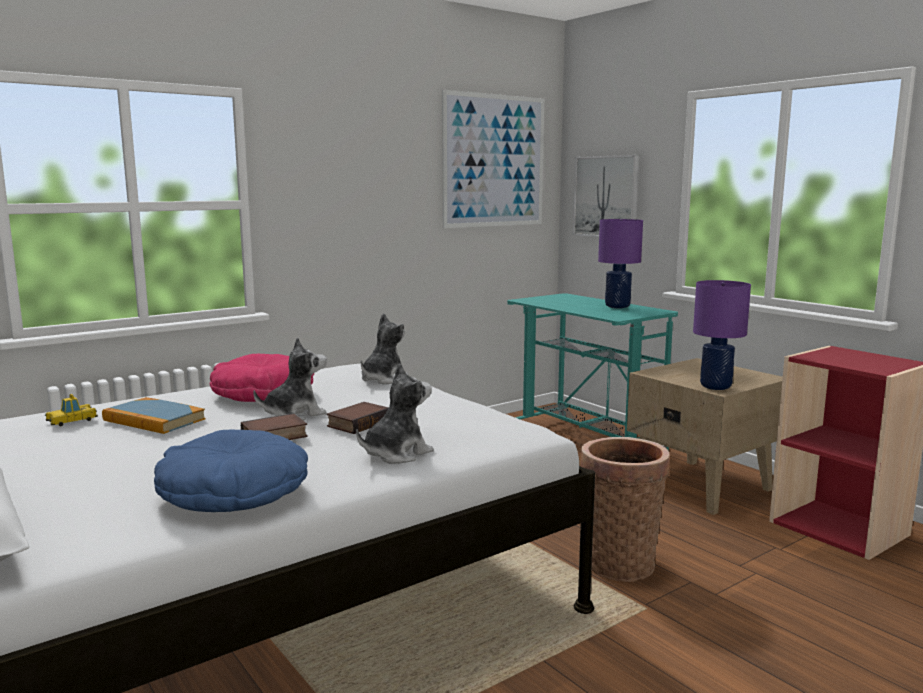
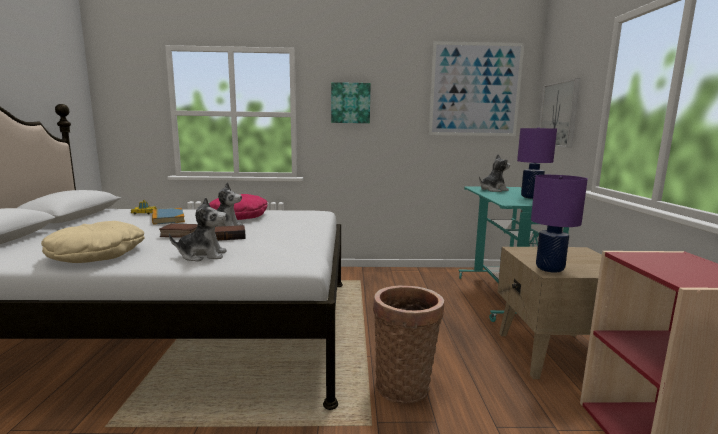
camera: 35 degrees right, 0 degrees up
blue pillow [154,430,308,512] -> beige pillow [41,221,145,263]
plush toy [361,313,409,384] -> plush toy moved to [479,154,510,192]
none -> picture [331,82,371,123]

